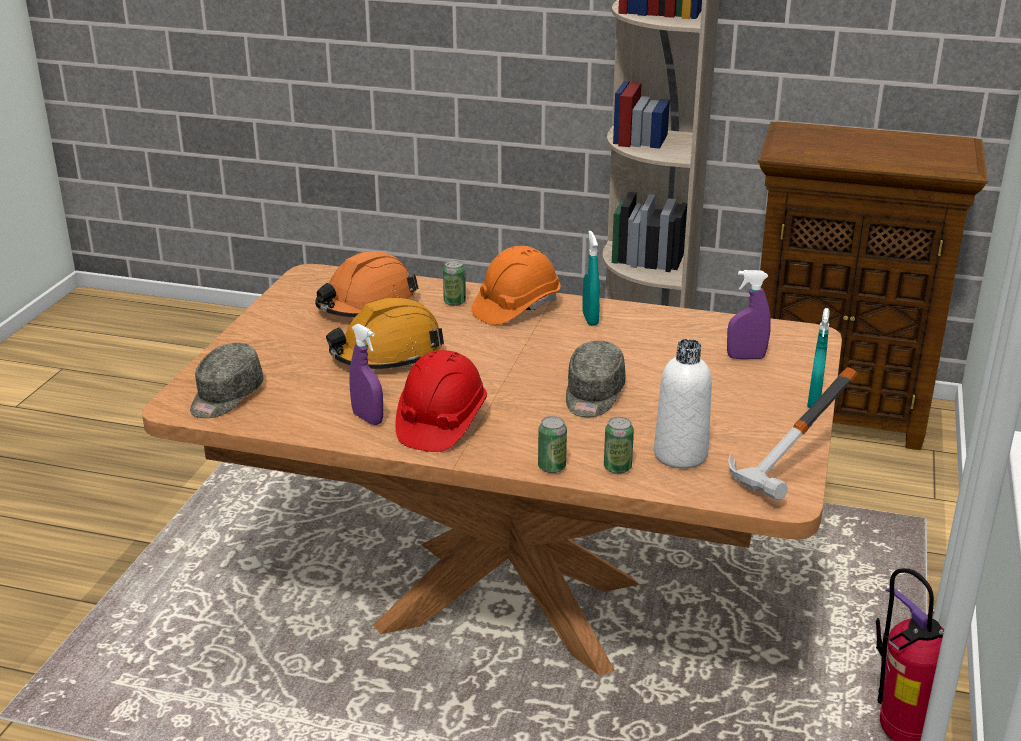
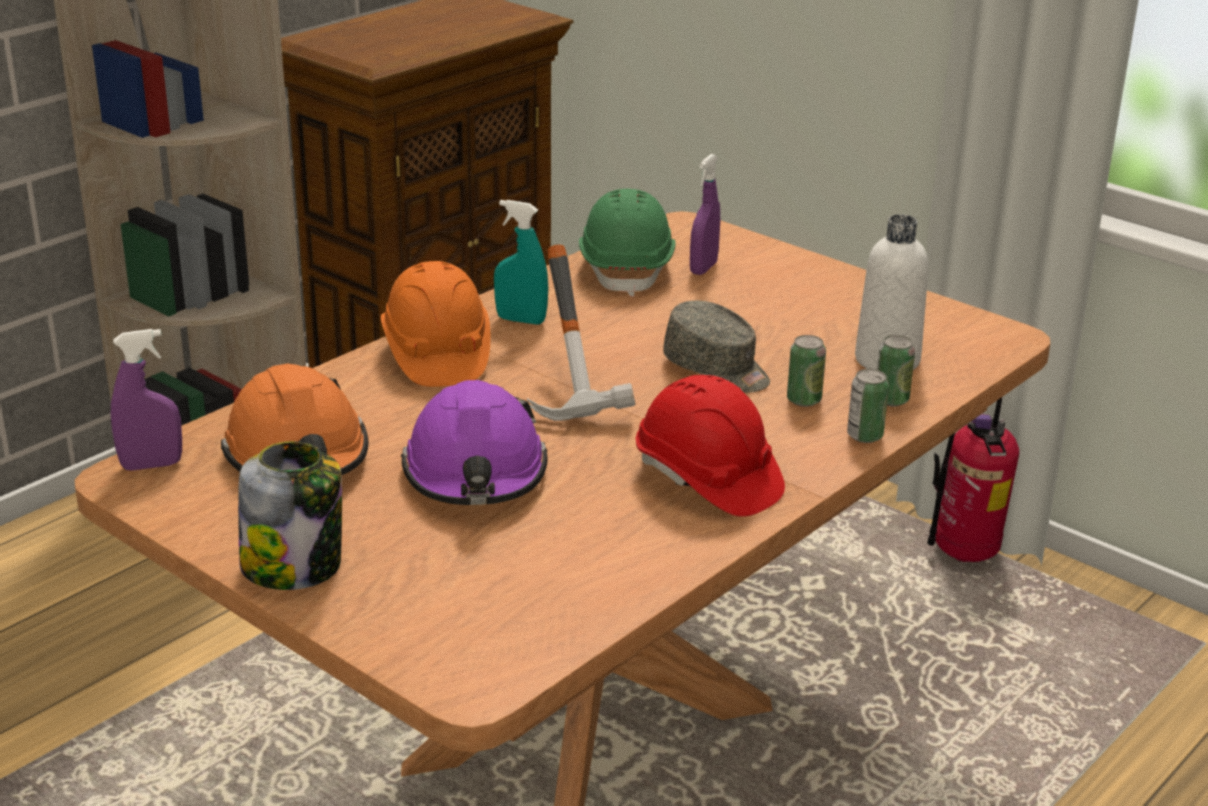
camera: 65 degrees left, 0 degrees up
grey cap [190,343,264,418] -> none
orange hard hat [326,298,444,369] -> purple hard hat [401,380,548,505]
purple spray bottle [349,324,383,425] -> purple spray bottle moved to [111,329,182,471]
can [443,260,466,306] -> can moved to [787,335,826,407]
hammer [728,367,857,500] -> hammer moved to [527,244,635,421]
turquoise spray bottle [807,308,830,408] -> none
none -> jar [238,441,342,590]
none -> green hard hat [579,189,676,297]

